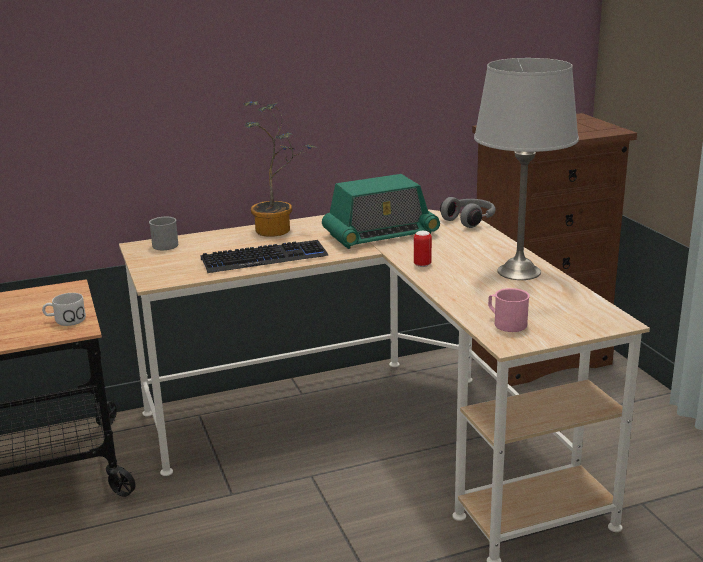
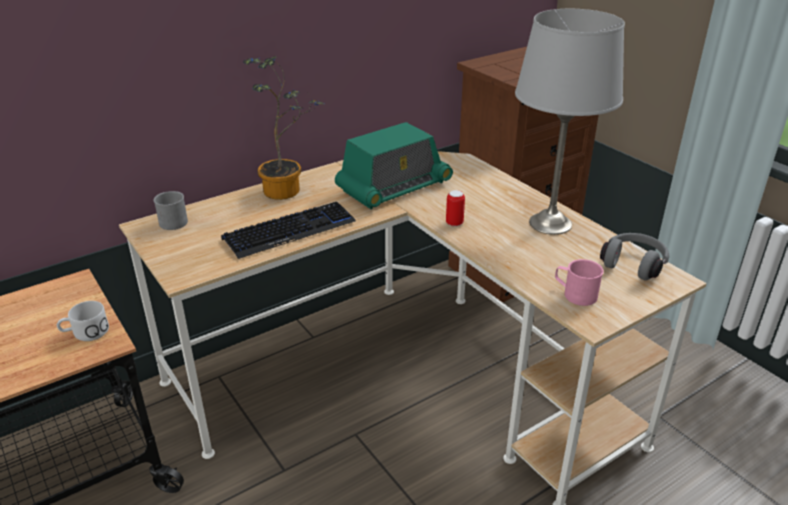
camera: 15 degrees left, 10 degrees up
grey headphones [440,197,496,228] -> grey headphones moved to [600,233,669,280]

